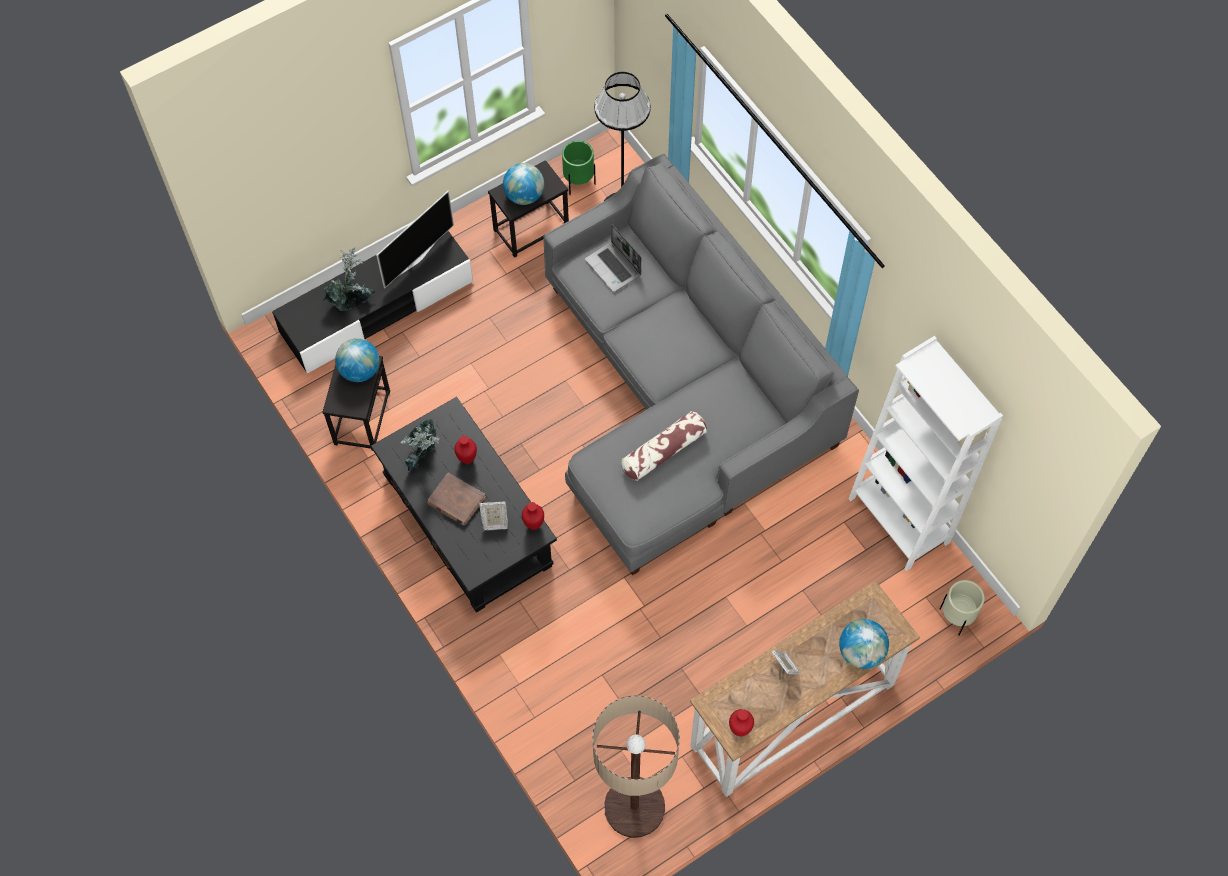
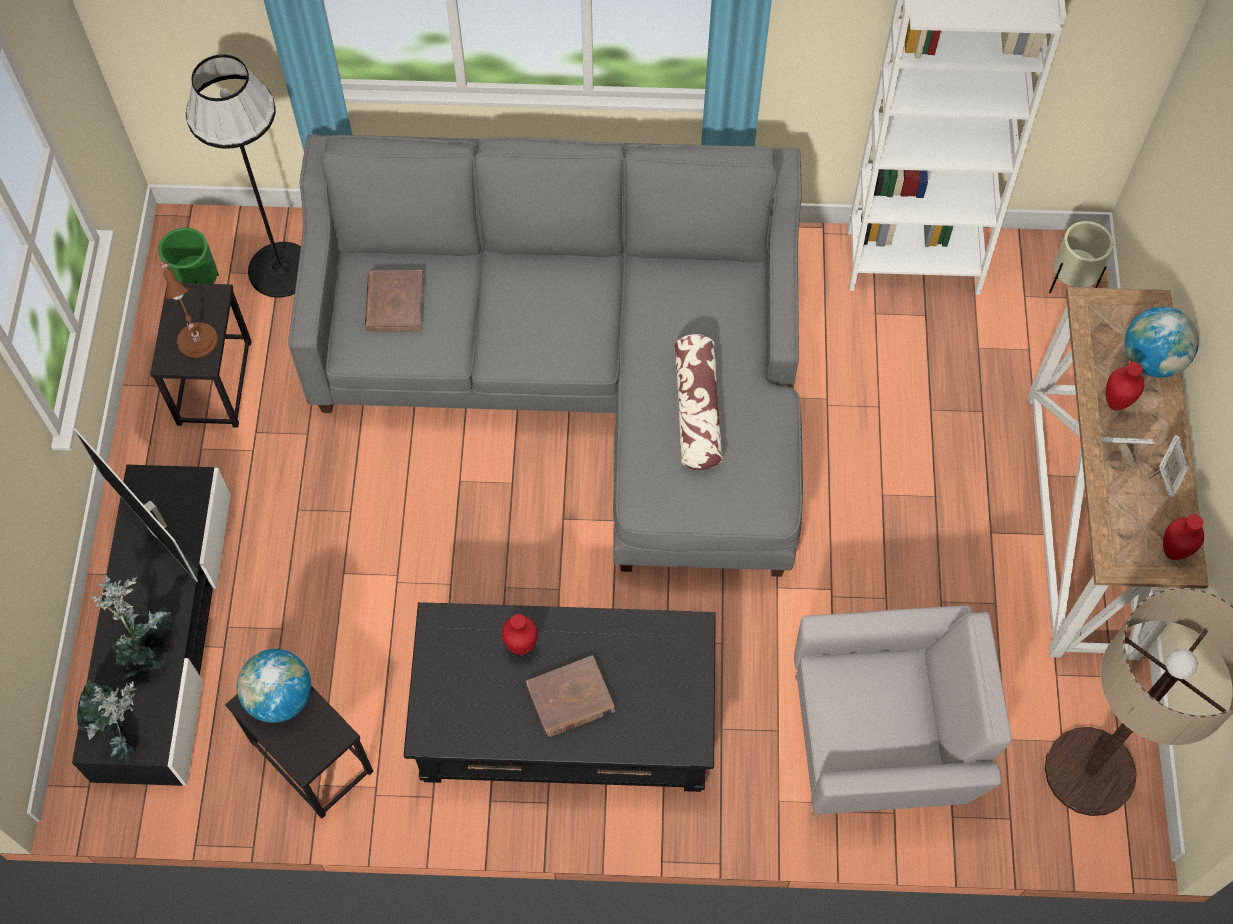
camera: 55 degrees left, 0 degrees up
television [376,191,454,289] -> television turned 150 degrees clockwise [74,428,198,582]
potted plant [401,419,440,471] -> potted plant moved to [77,680,137,764]
picture frame [479,501,508,530] -> picture frame moved to [1148,435,1189,497]
globe [503,163,544,205] -> brown table lamp [161,261,218,358]
red vase [522,502,544,530] -> red vase moved to [1106,362,1144,410]
laptop [585,224,641,292] -> brown book [365,270,423,332]
none -> grey armchair [794,606,1012,819]

